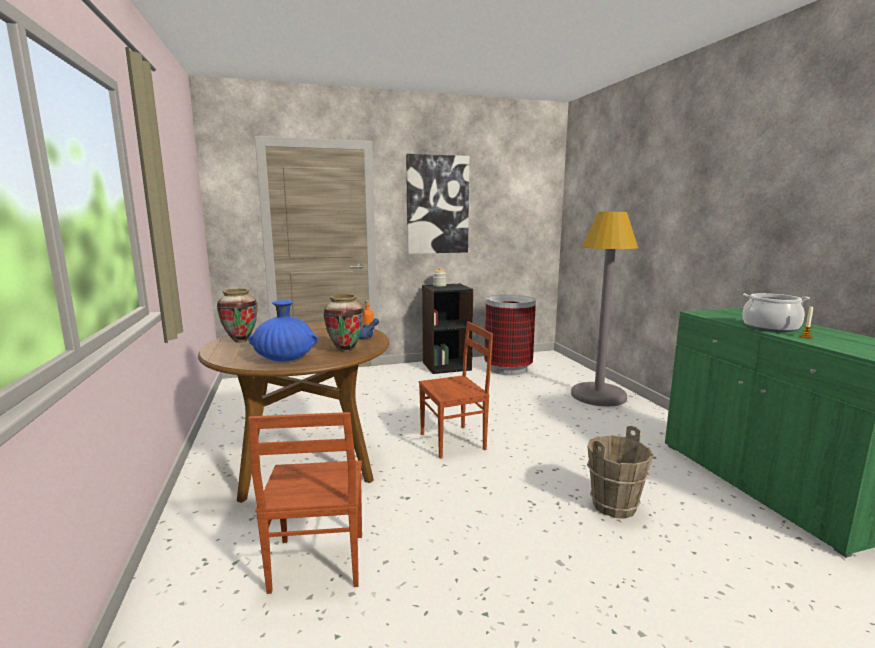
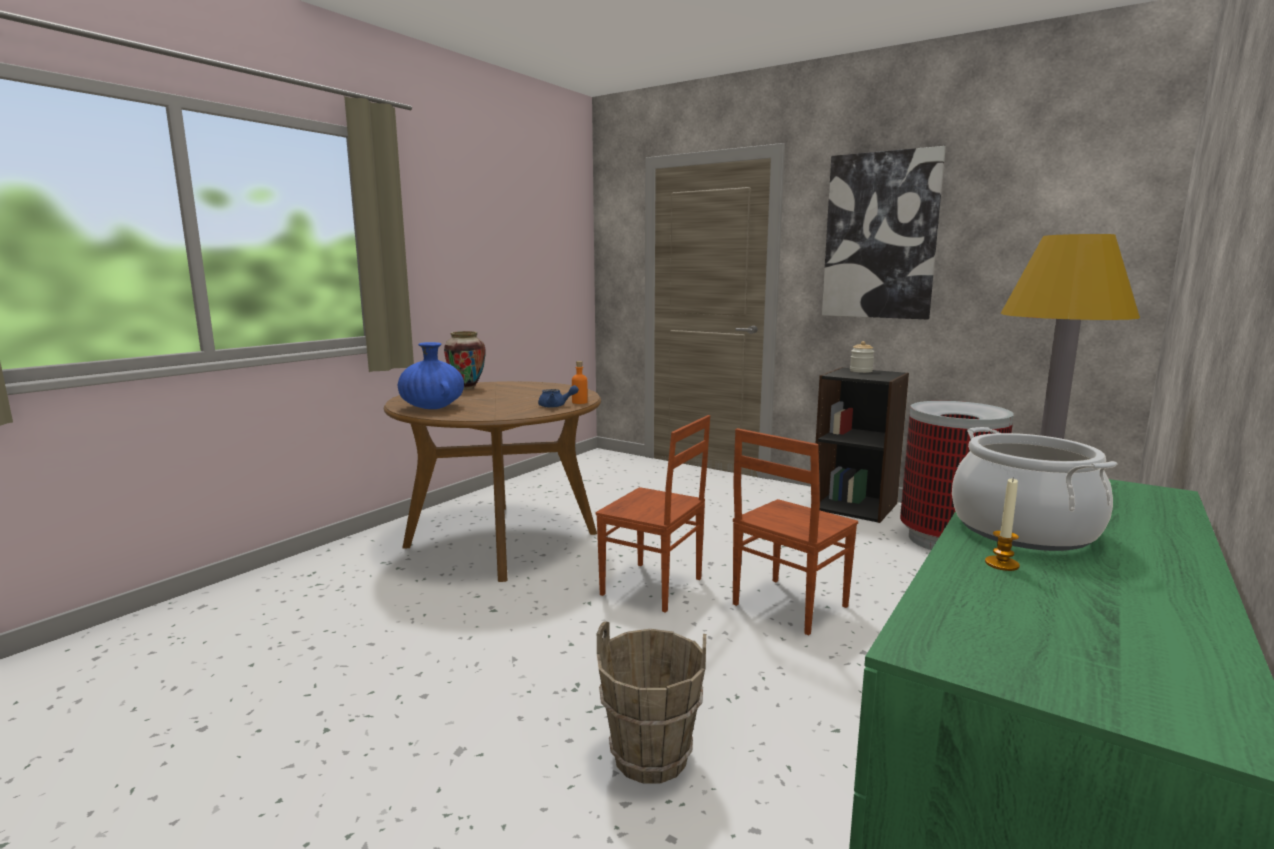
camera: 50 degrees right, 0 degrees up
brown chair [248,412,362,594] -> brown chair moved to [733,428,858,636]
vase [324,294,365,352] -> none

